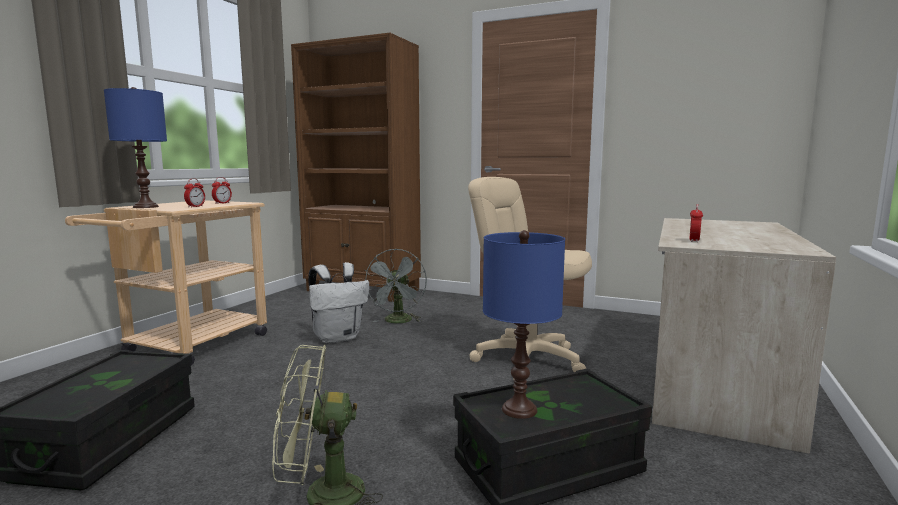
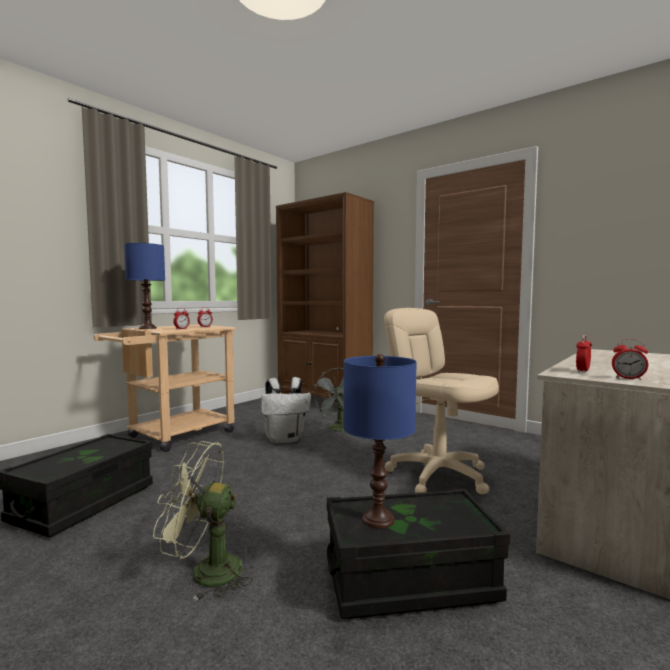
camera: 15 degrees right, 5 degrees down
none -> alarm clock [612,339,648,380]

